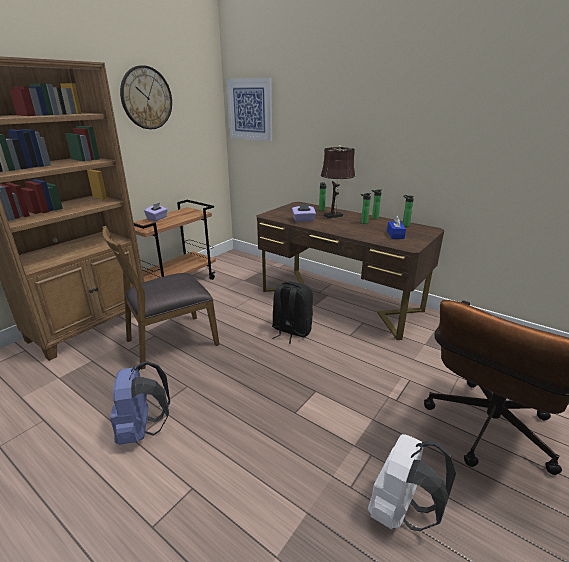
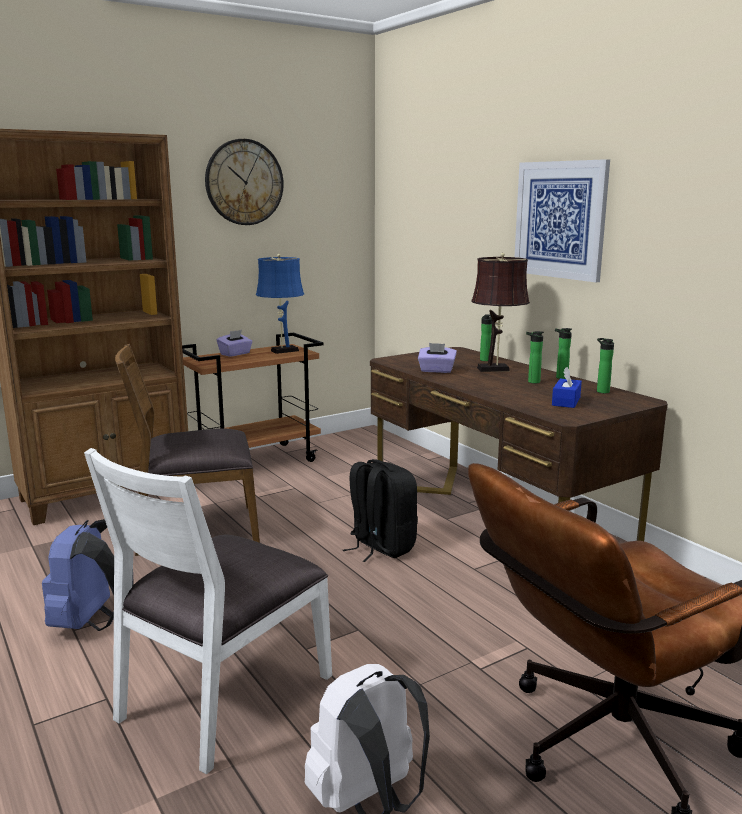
camera: 20 degrees right, 10 degrees down
picture [226,78,272,141] -> picture moved to [515,159,610,282]
none -> white chair [84,448,332,775]
none -> blue table lamp [256,254,304,354]

